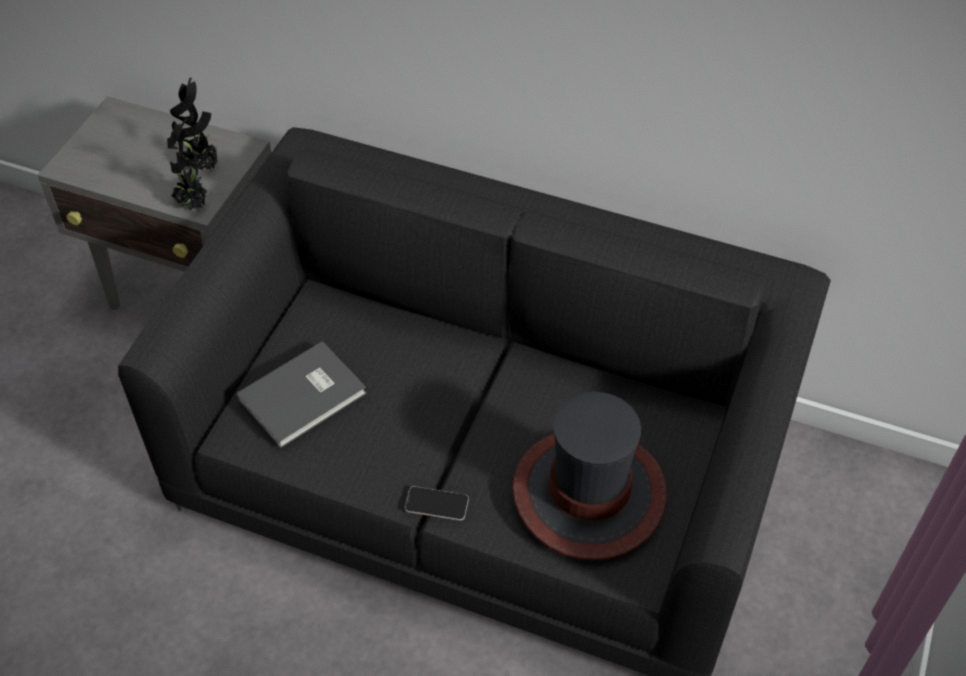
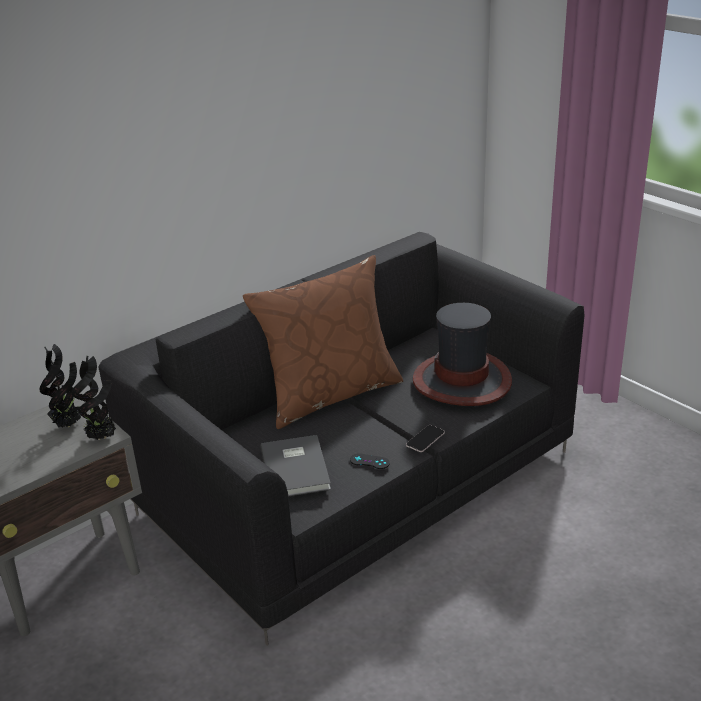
camera: 60 degrees left, 20 degrees down
none -> brown pillow [243,255,403,429]
none -> black game controller [350,453,390,469]

